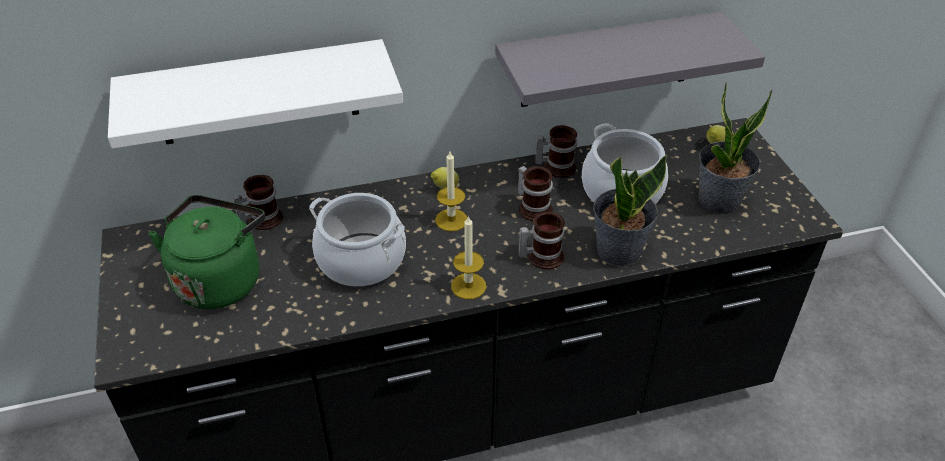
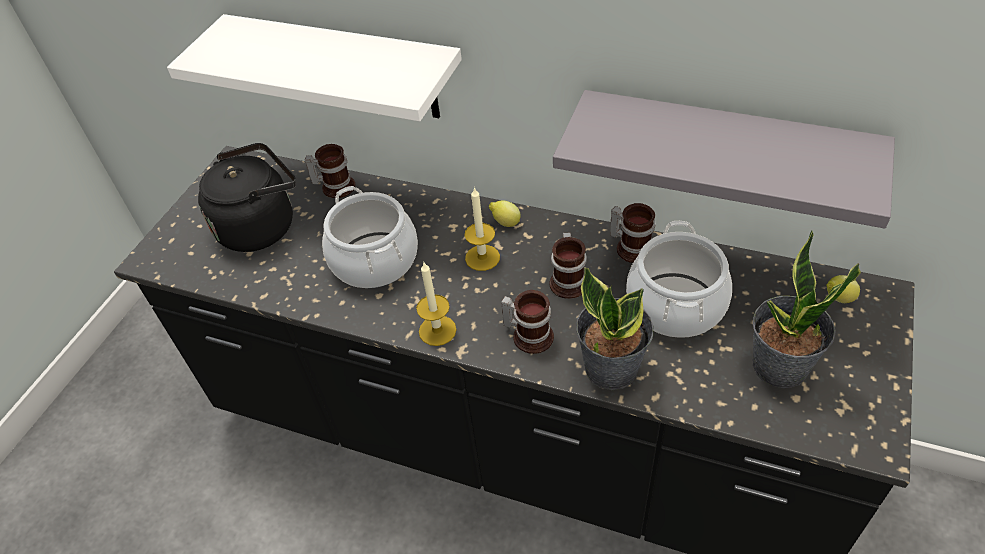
camera: 40 degrees right, 5 degrees up
green kettle [148,195,265,309] -> black kettle [198,143,296,252]

